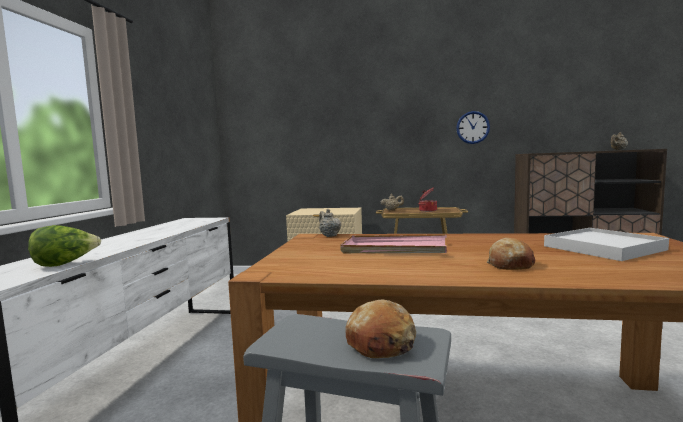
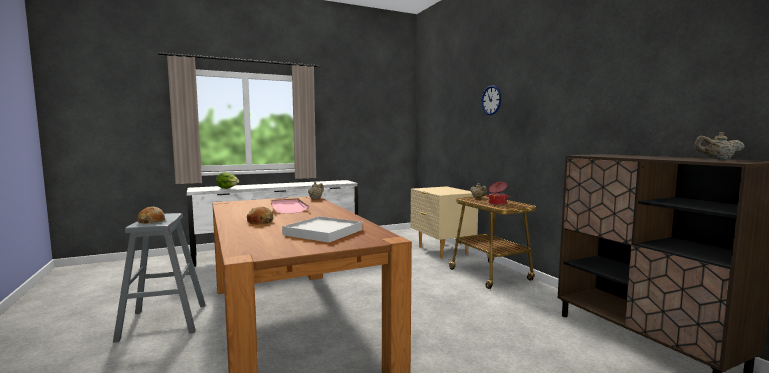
camera: 55 degrees right, 0 degrees up
wall clock [456,111,490,144] -> wall clock moved to [481,85,502,115]

